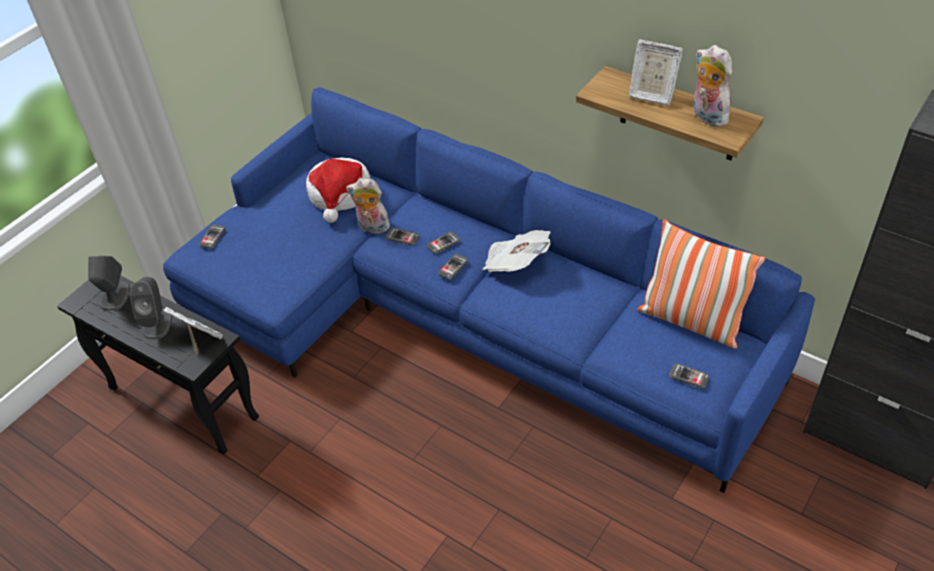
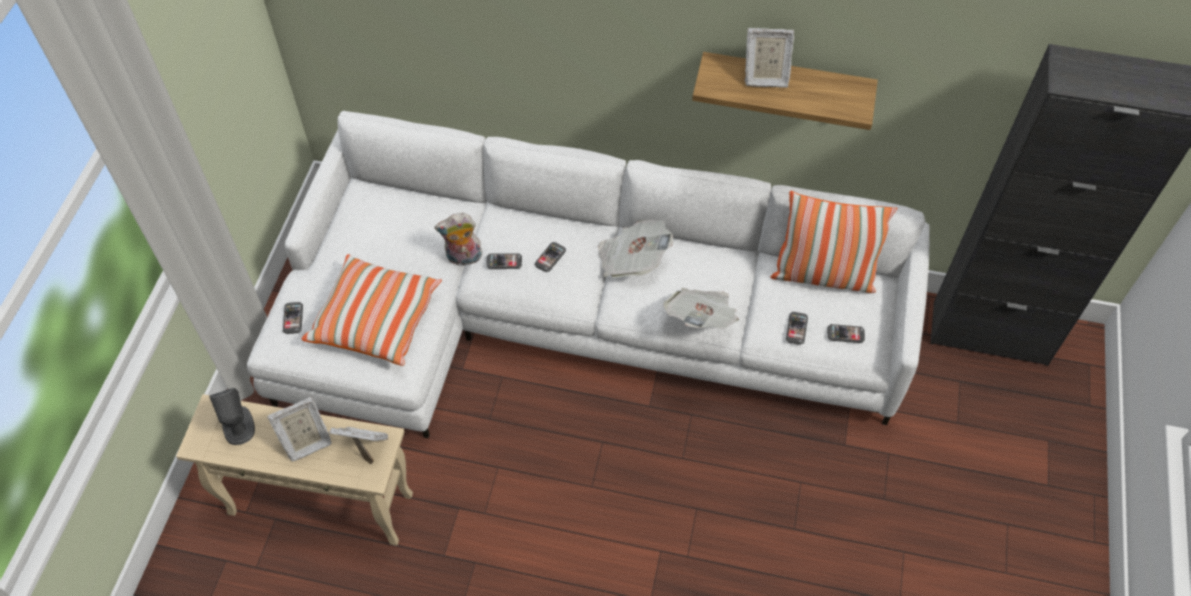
camera: 25 degrees left, 10 degrees up
black side table [57,276,259,455] -> beige side table [176,394,413,546]
grey speaker [129,277,172,340] -> picture frame [267,396,332,461]
blue sofa [163,87,815,493] -> white sofa [247,111,930,438]
hat [306,158,371,223] -> none
phone [438,254,468,280] -> phone moved to [786,312,808,345]
plush toy [693,45,732,127] -> none
none -> pillow [302,254,442,366]
none -> newspaper [664,288,739,329]

